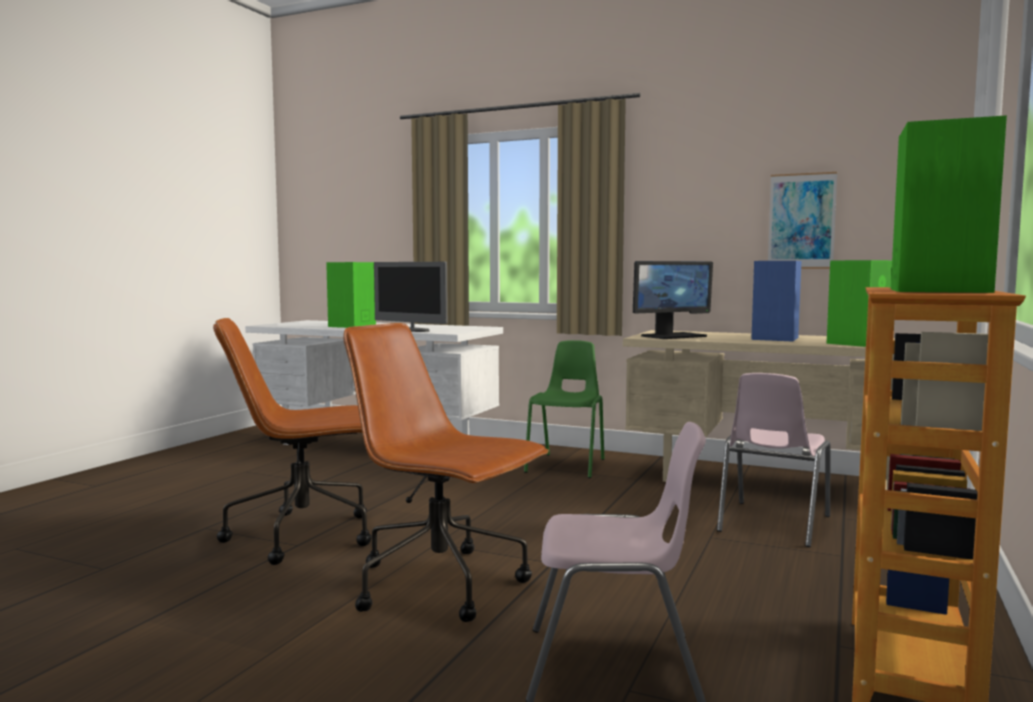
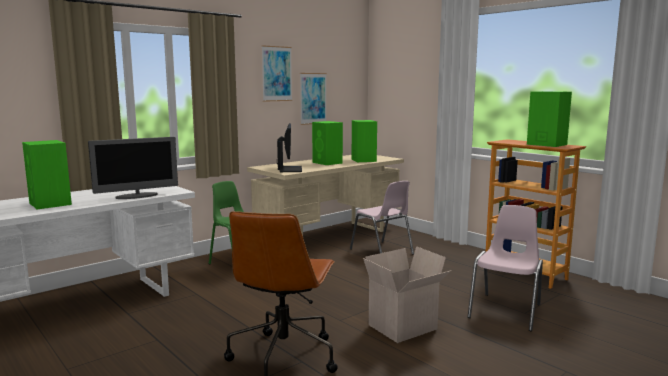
camera: 65 degrees left, 5 degrees up
brown office chair [343,323,549,622] -> cardboard box [363,246,451,343]
blue speaker [751,261,801,341] -> green speaker [312,121,343,165]
none -> picture [261,45,292,102]

